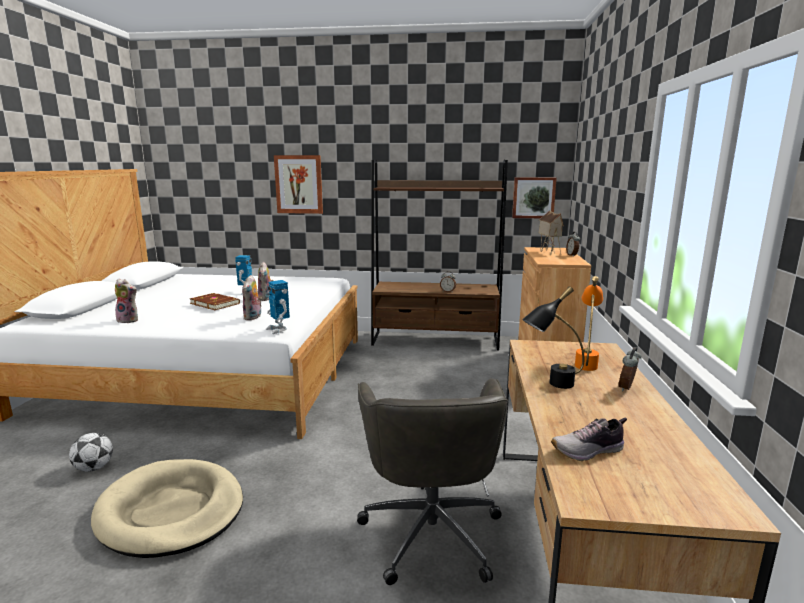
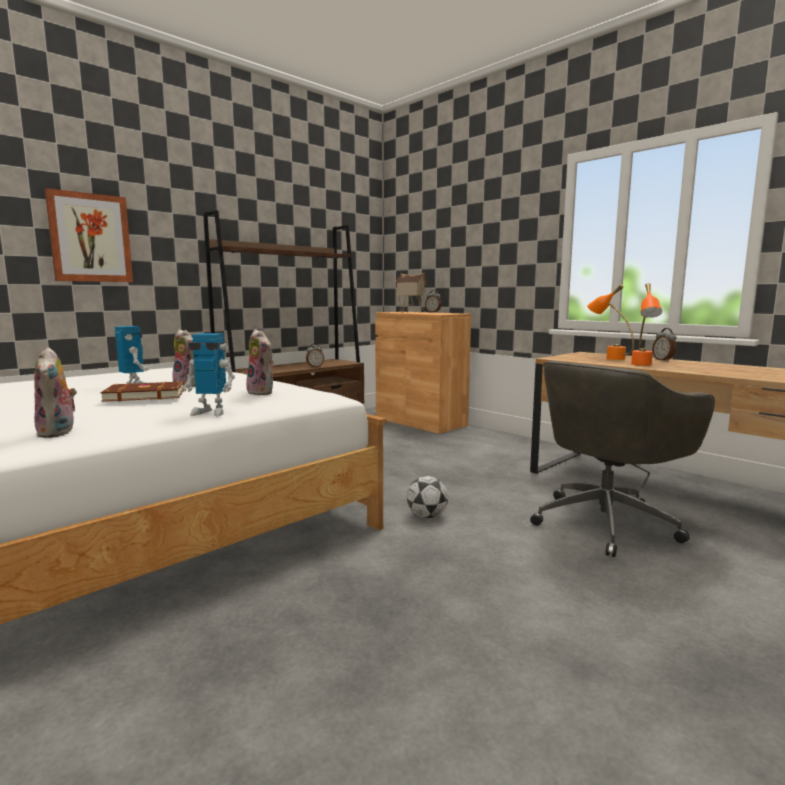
camera: 50 degrees left, 5 degrees down
football [69,433,113,472] -> football moved to [407,476,448,518]
beige dog bed [91,459,243,558] -> none
plush toy [115,279,138,323] -> plush toy turned 105 degrees clockwise [34,347,77,438]
toy robot [266,280,290,334] -> toy robot moved to [183,333,235,417]
grey office chair [357,378,509,585] -> grey office chair turned 105 degrees clockwise [530,361,715,557]
picture [512,177,557,218] -> none
black table lamp [522,286,584,389] -> orange table lamp [631,283,662,366]
shoe [551,418,627,461] -> none

